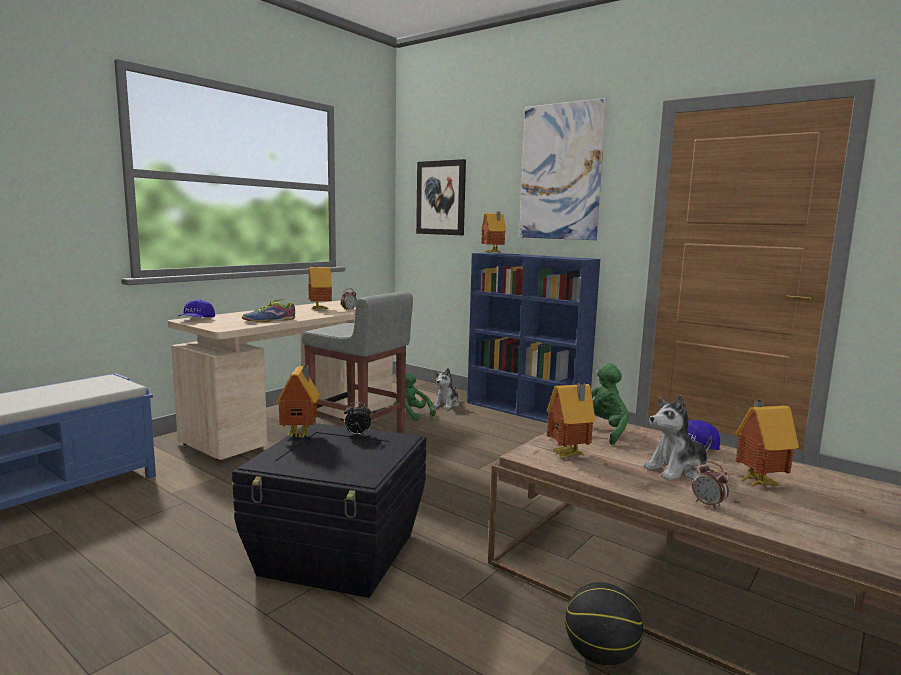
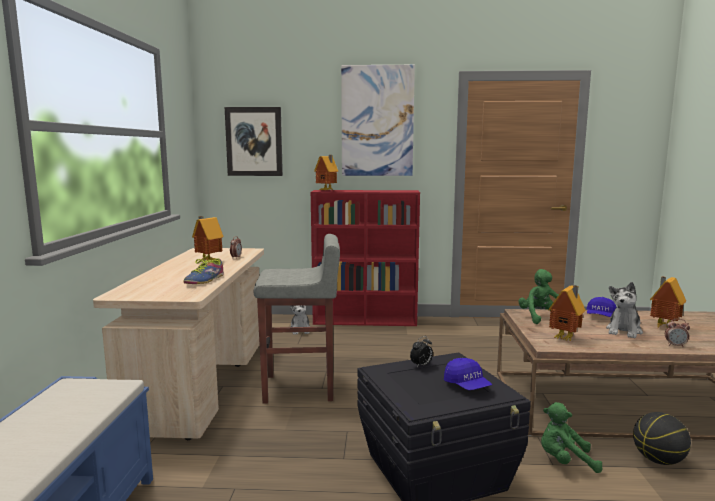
camera: 35 degrees left, 0 degrees up
blue cap [178,300,215,318] -> blue cap moved to [444,358,492,390]
toy house [276,365,320,438] -> none
green plush toy [393,373,436,421] -> green plush toy moved to [541,402,602,473]
blue bookcase [467,252,600,423] -> red bookcase [311,190,420,326]

